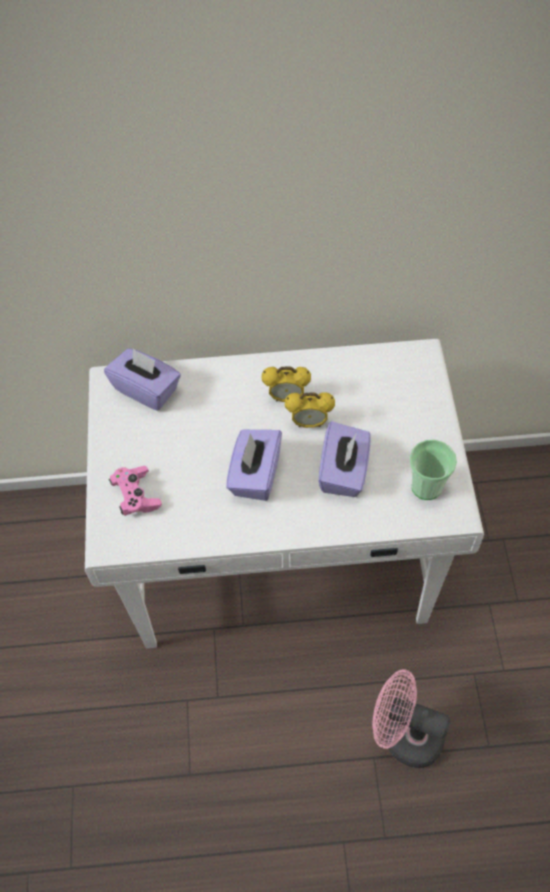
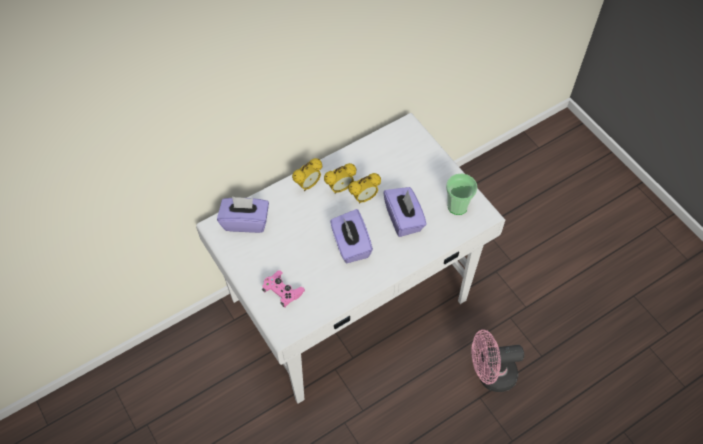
camera: 30 degrees left, 0 degrees up
none -> alarm clock [292,158,322,191]

